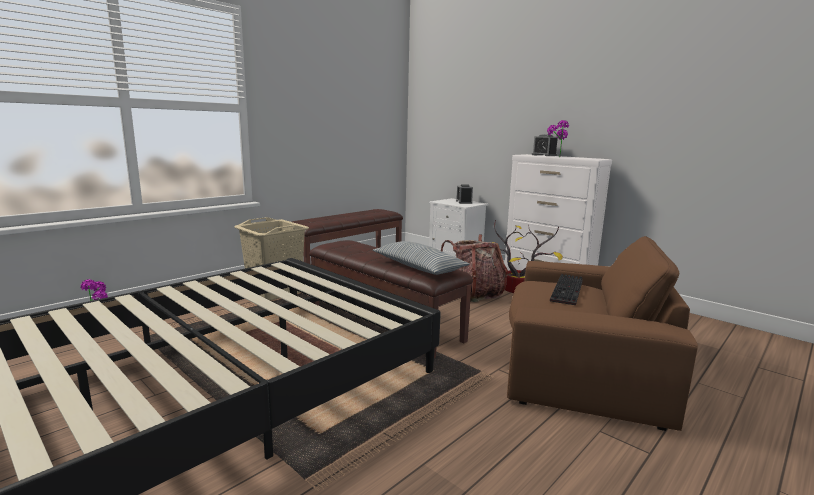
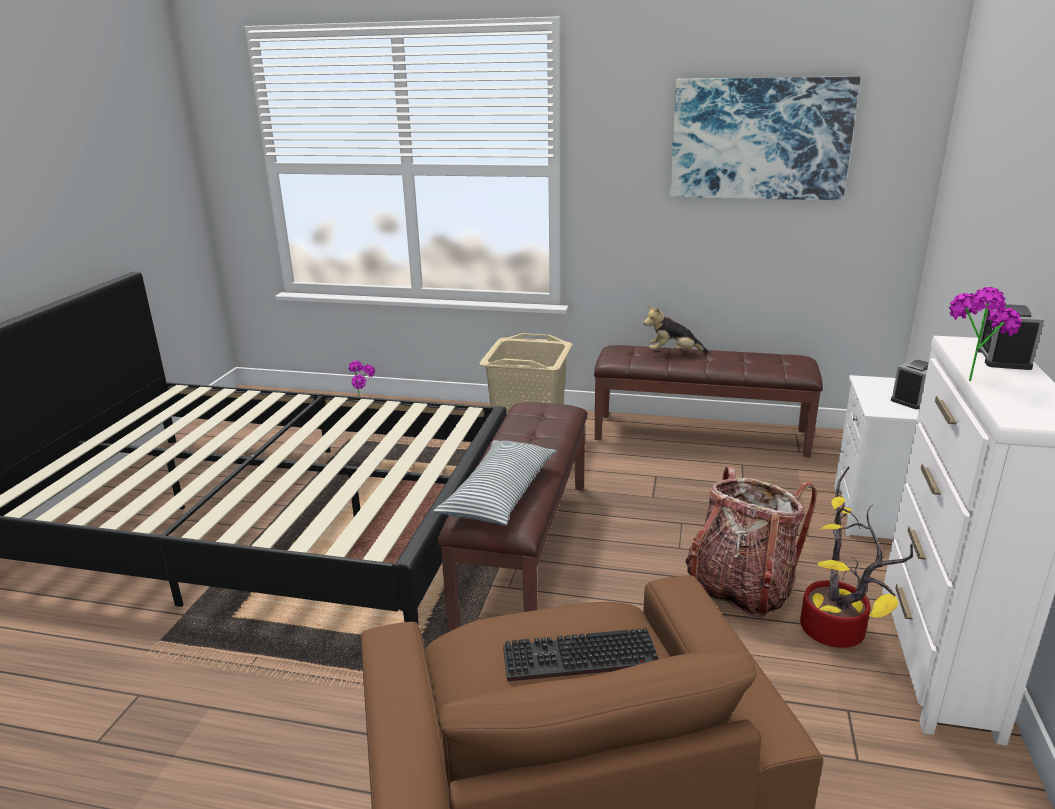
camera: 60 degrees right, 10 degrees up
none -> plush toy [644,305,709,353]
none -> picture [670,76,860,200]

